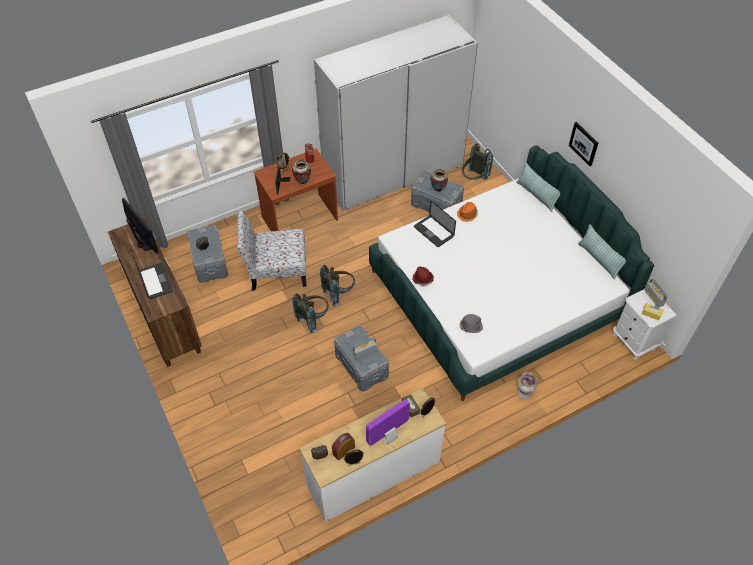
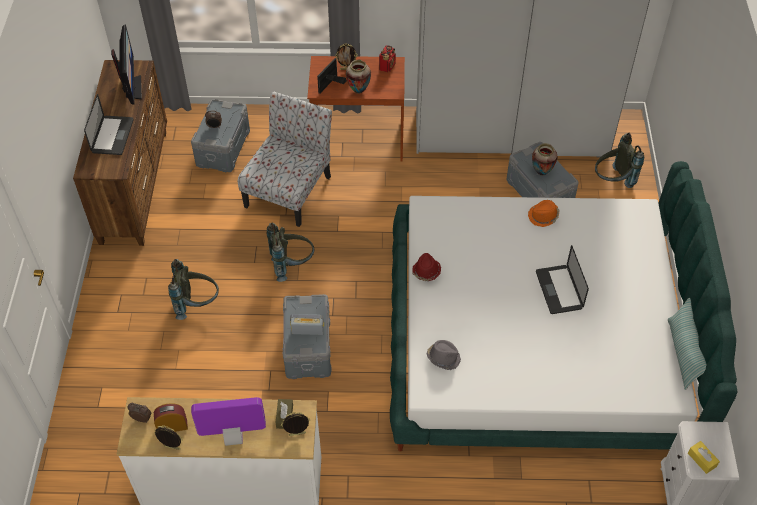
camera: 30 degrees right, 0 degrees up
chair [237,210,307,291] -> chair turned 90 degrees clockwise [238,91,332,227]
grey backpack [320,265,355,307] -> grey backpack moved to [168,259,219,320]
laptop [414,201,456,247] -> laptop moved to [536,245,589,314]
pillow [516,162,560,212] -> none
vase [517,372,537,399] -> none
picture [569,122,598,166] -> none
radio [645,279,667,307] -> none

